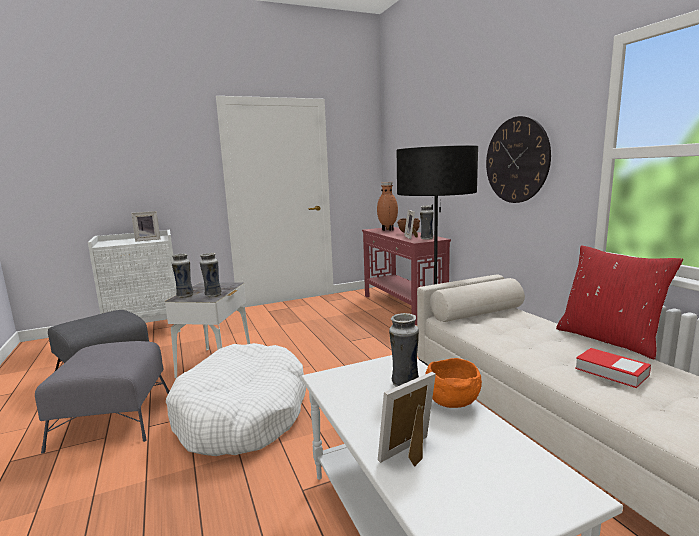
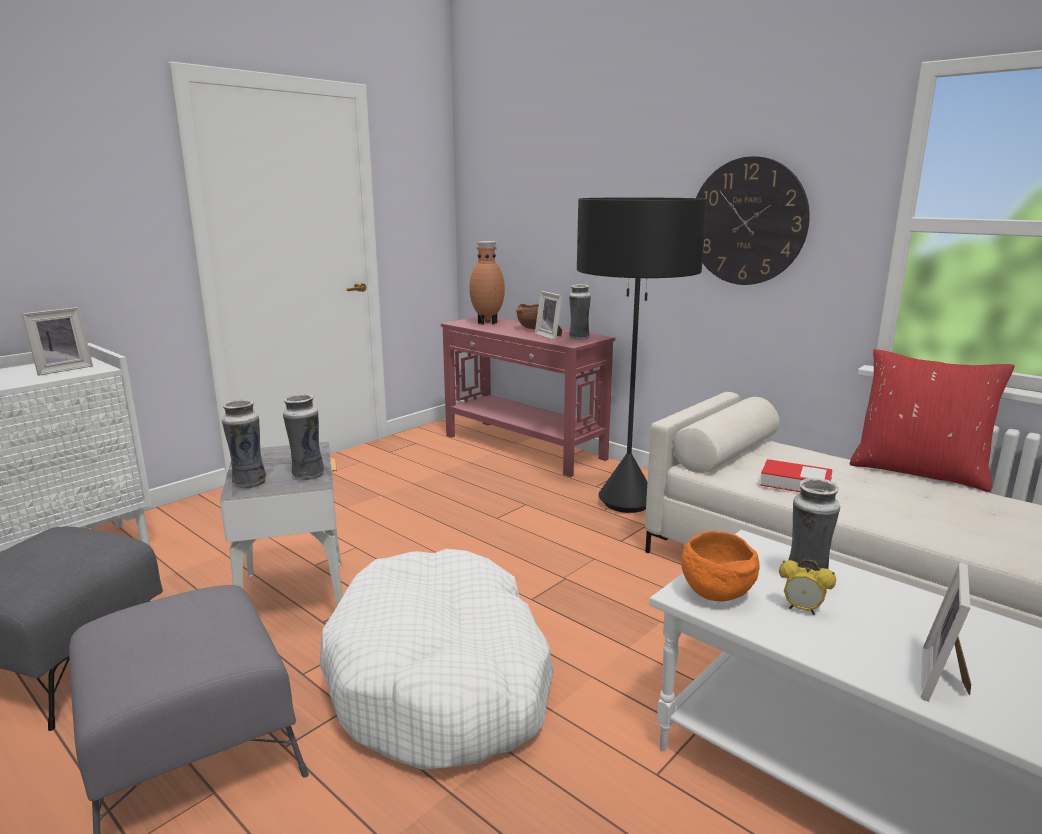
camera: 25 degrees left, 5 degrees up
orange bowl [425,358,482,408] -> orange bowl moved to [681,531,760,602]
book [575,348,651,388] -> book moved to [760,459,833,492]
none -> alarm clock [779,559,836,615]

